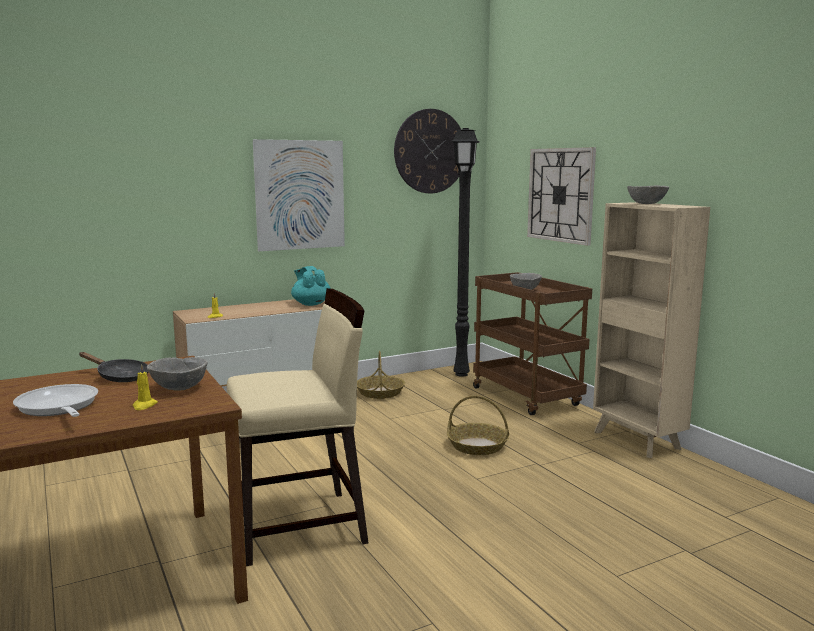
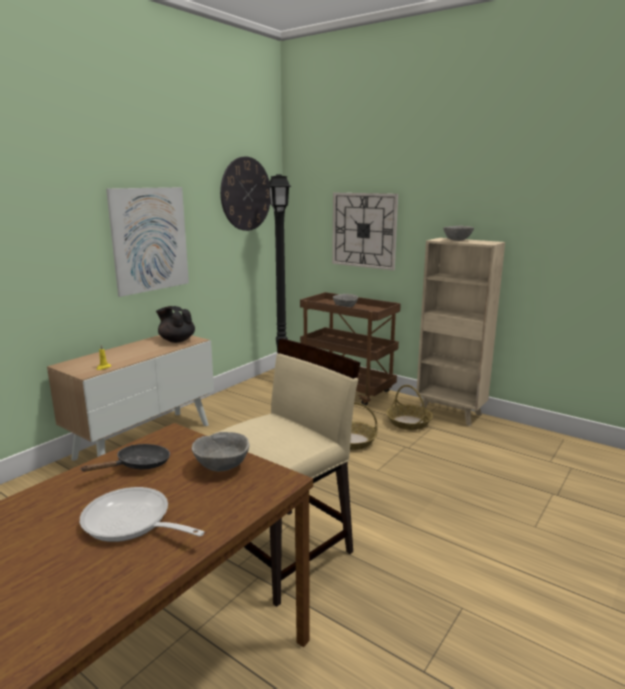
camera: 25 degrees left, 5 degrees up
black frying pan [79,352,148,382] -> black frying pan turned 45 degrees counterclockwise [81,444,170,472]
yellow candle [132,364,158,410] -> none
turquoise teapot [291,266,331,306] -> black teapot [156,306,195,343]
basket [357,351,405,399] -> basket moved to [386,385,433,430]

